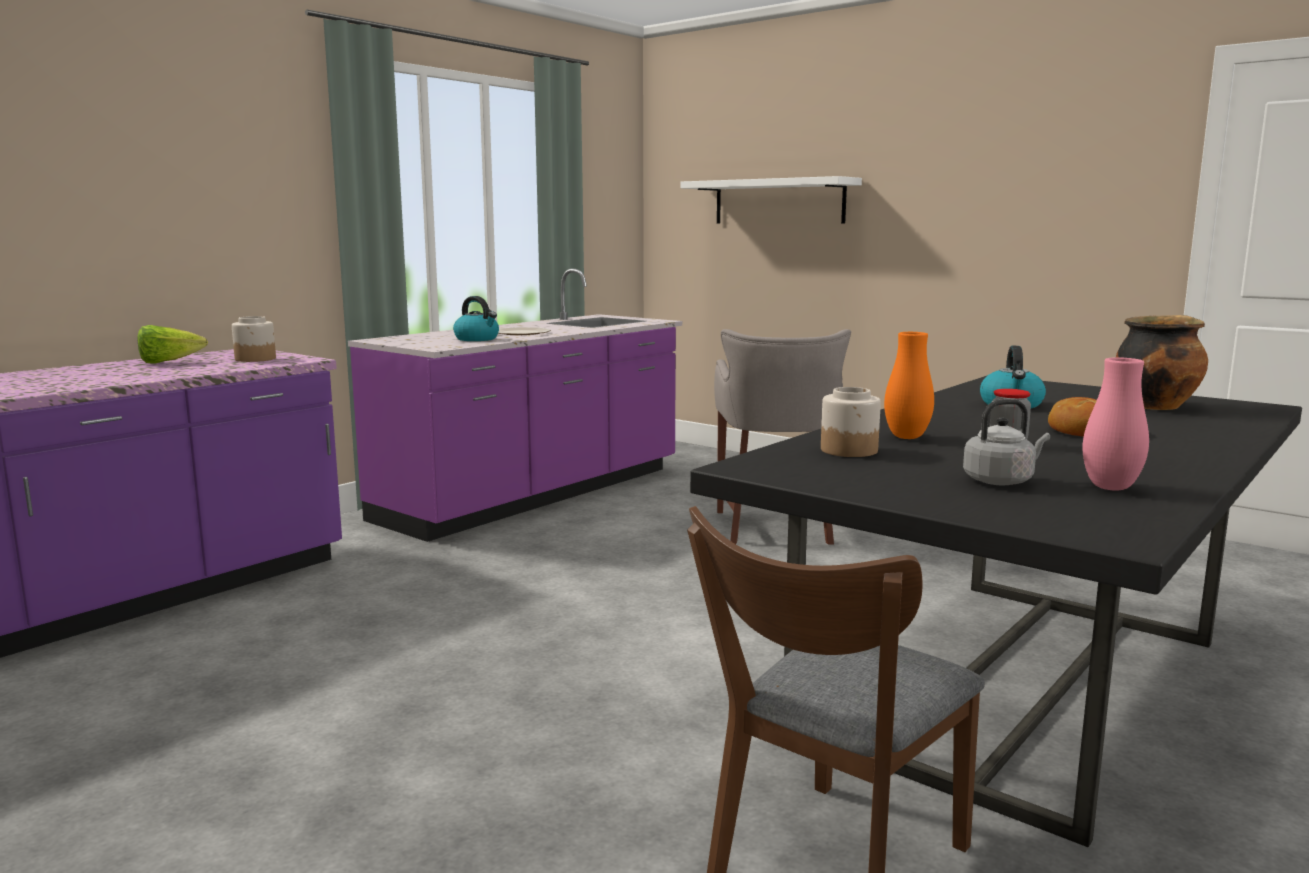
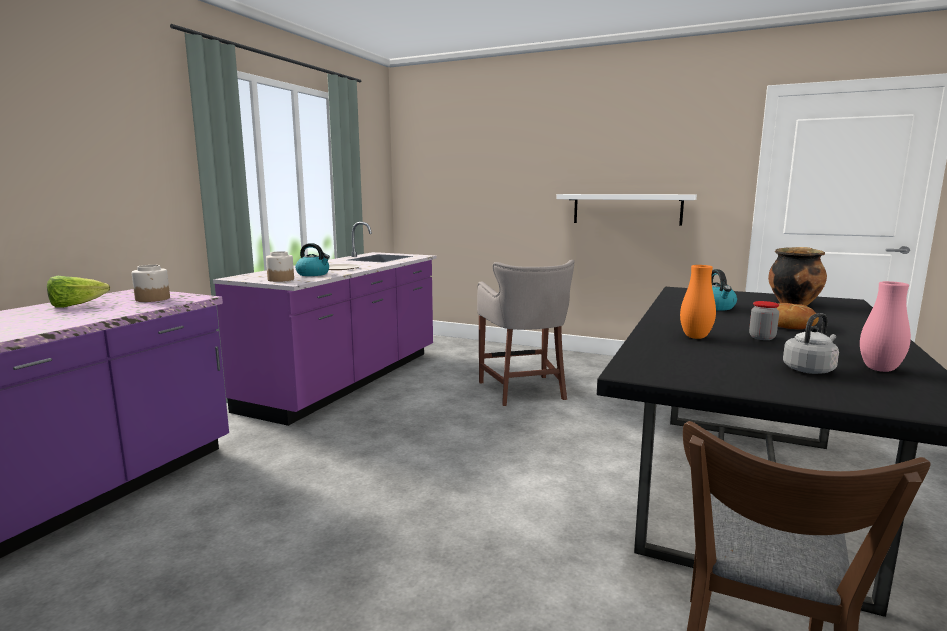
camera: 15 degrees left, 0 degrees up
white shelf [680,176,862,223] -> white shelf moved to [557,194,697,226]
jar [821,387,881,457] -> jar moved to [266,251,294,282]

